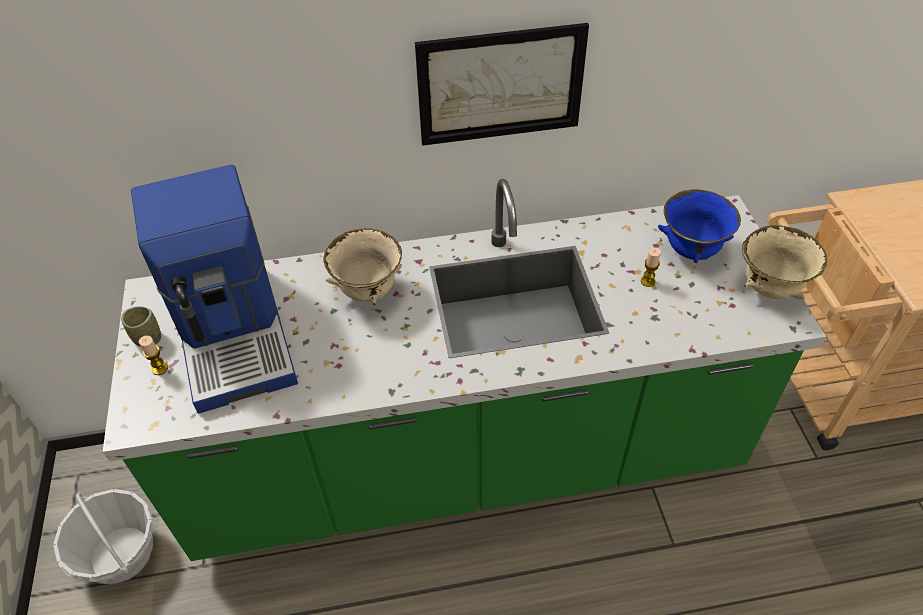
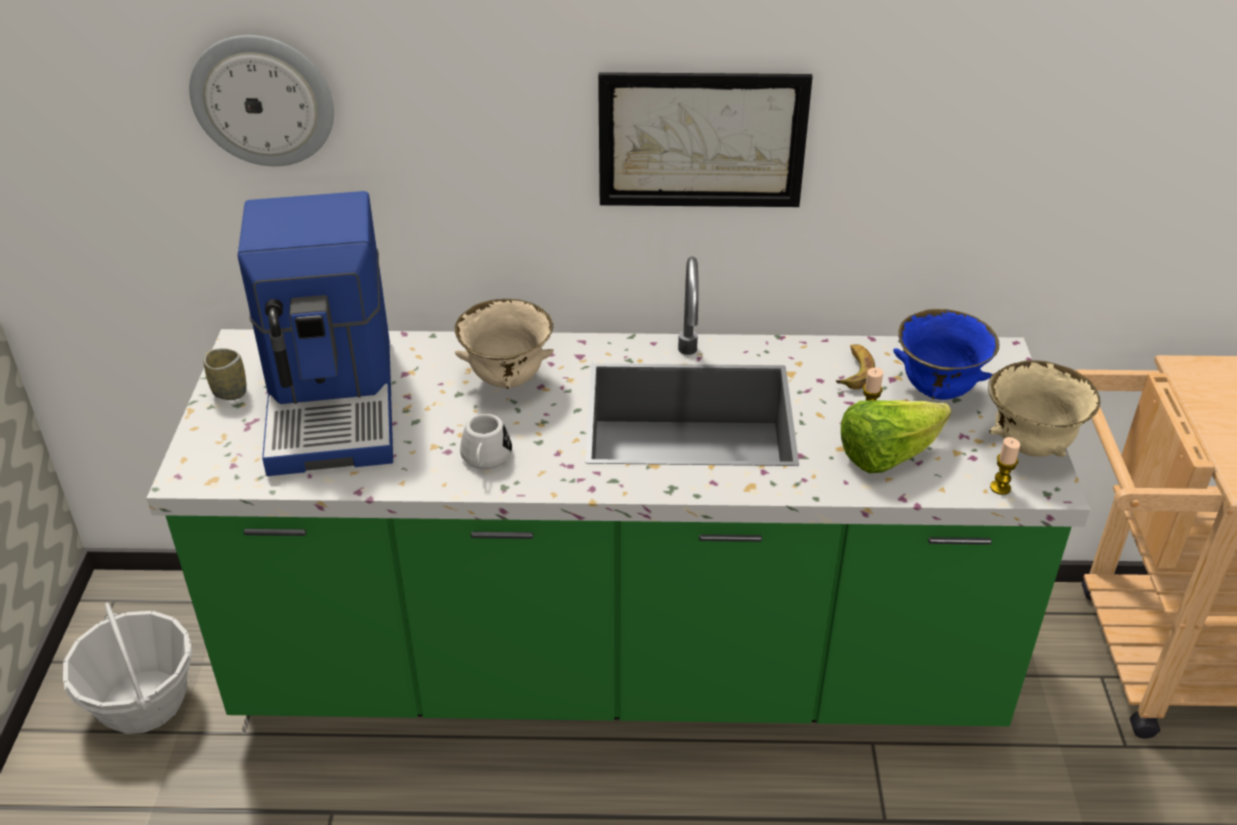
camera: 10 degrees right, 10 degrees down
candle [139,336,168,375] -> candle moved to [990,437,1020,495]
none -> wall clock [189,35,334,166]
none -> white mug [460,414,512,469]
none -> banana [836,344,875,389]
none -> lettuce [841,400,951,473]

